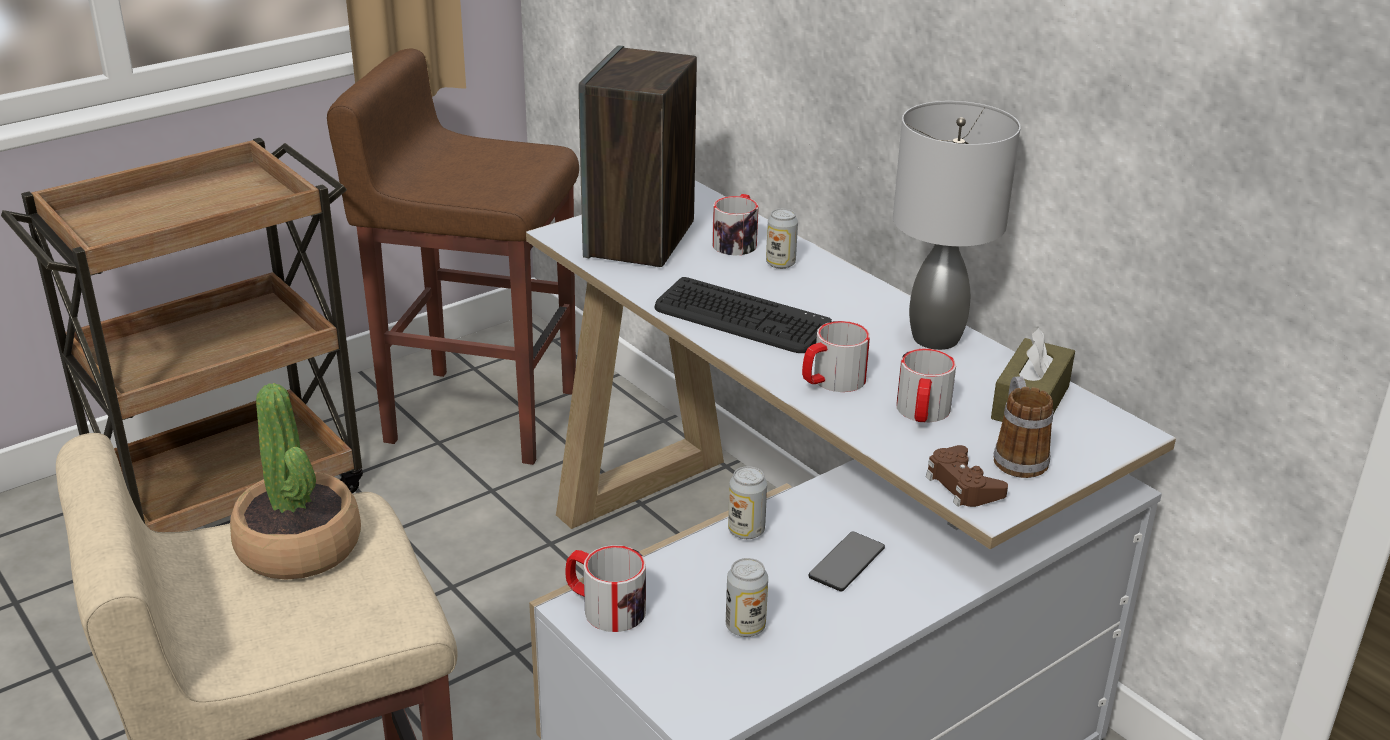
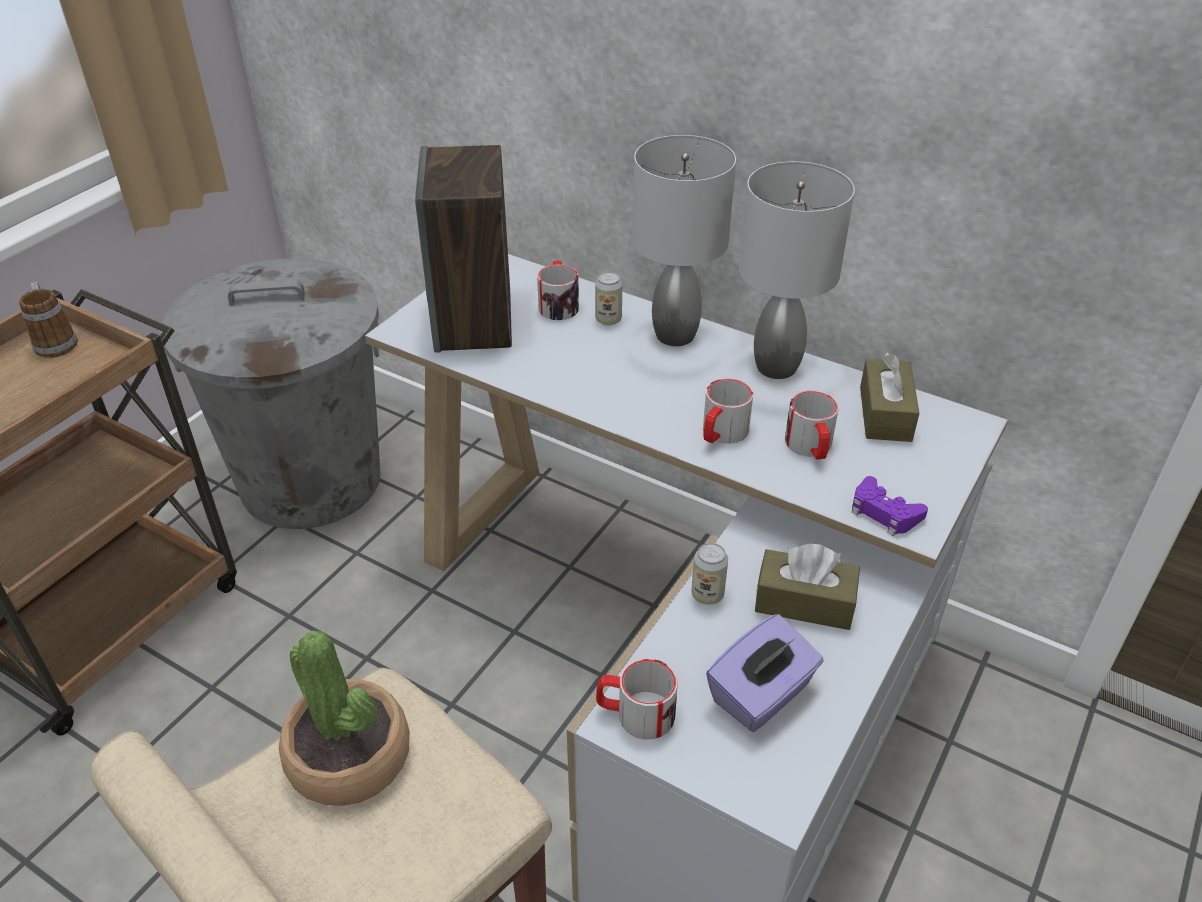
camera: 20 degrees left, 10 degrees up
brown stool [327,49,579,465] -> grey trash can [161,258,381,529]
keyboard [654,277,832,353] -> none
can [726,558,768,637] -> purple tissue box [706,614,824,732]
phone [808,532,885,591] -> brown tissue box [755,544,860,630]
brown game controller [926,445,1008,507] -> purple game controller [851,476,928,536]
mug [994,376,1053,478] -> mug moved to [19,282,78,358]
none -> grey table lamp [633,135,736,346]

